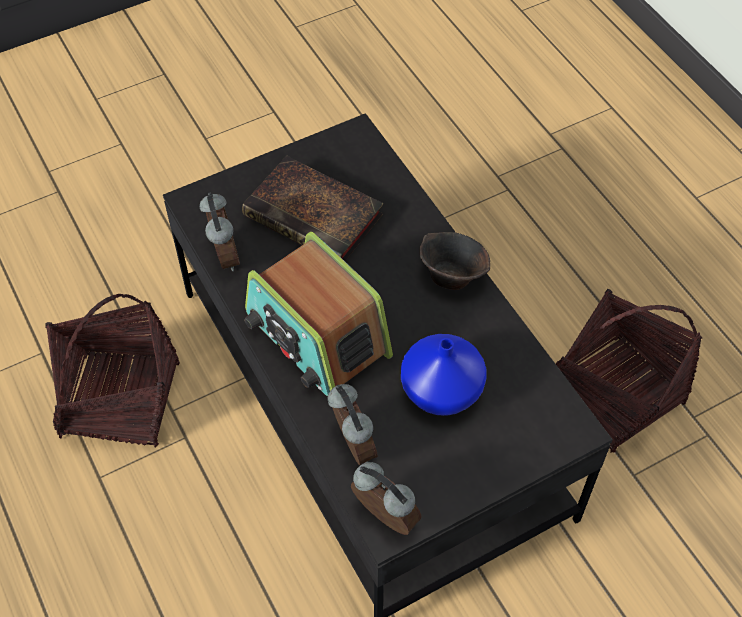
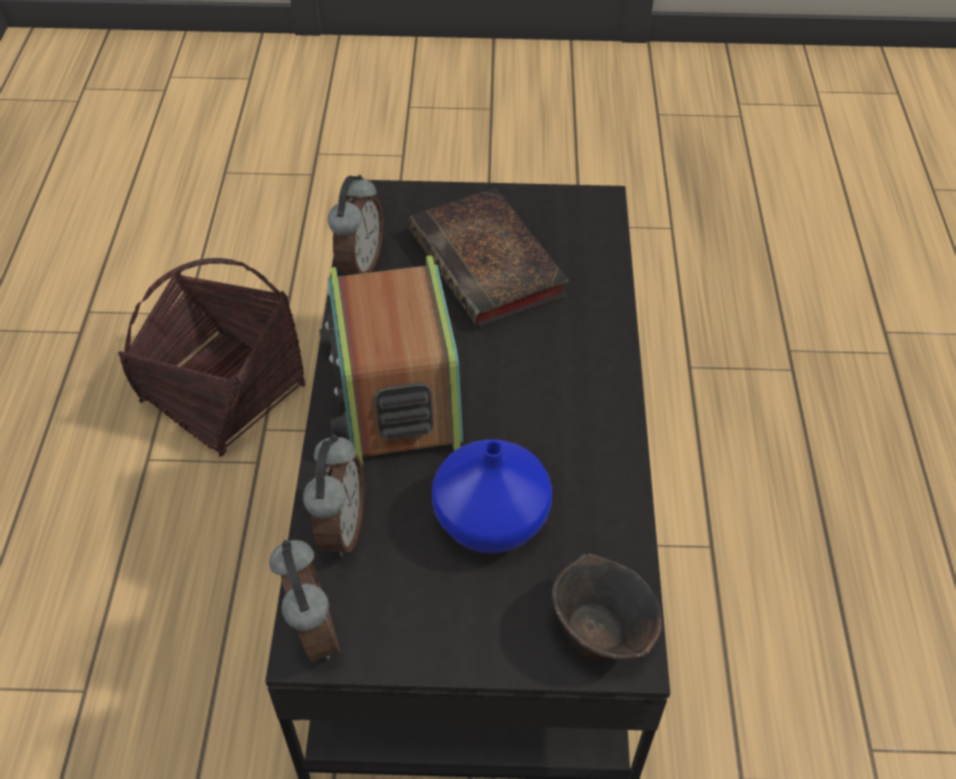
camera: 30 degrees right, 5 degrees down
brown bowl [419,232,490,290] -> brown bowl moved to [552,554,662,660]
basket [556,289,702,452] -> none

